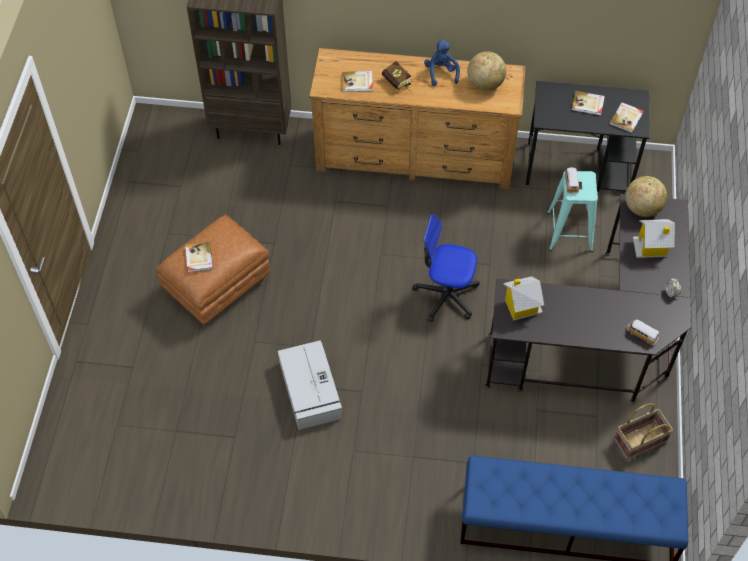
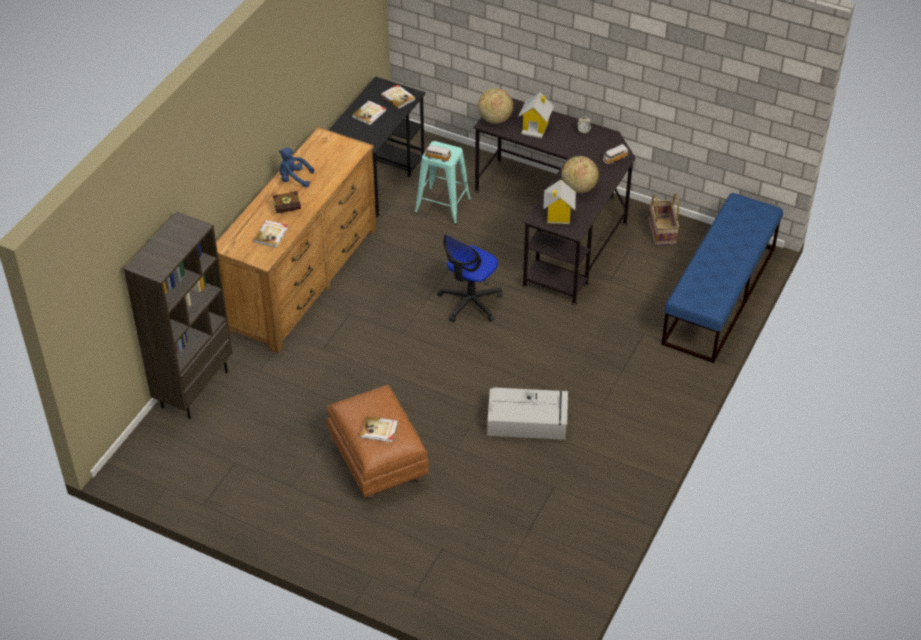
camera: 70 degrees left, 10 degrees down
globe [467,51,506,91] -> globe moved to [561,156,599,193]

